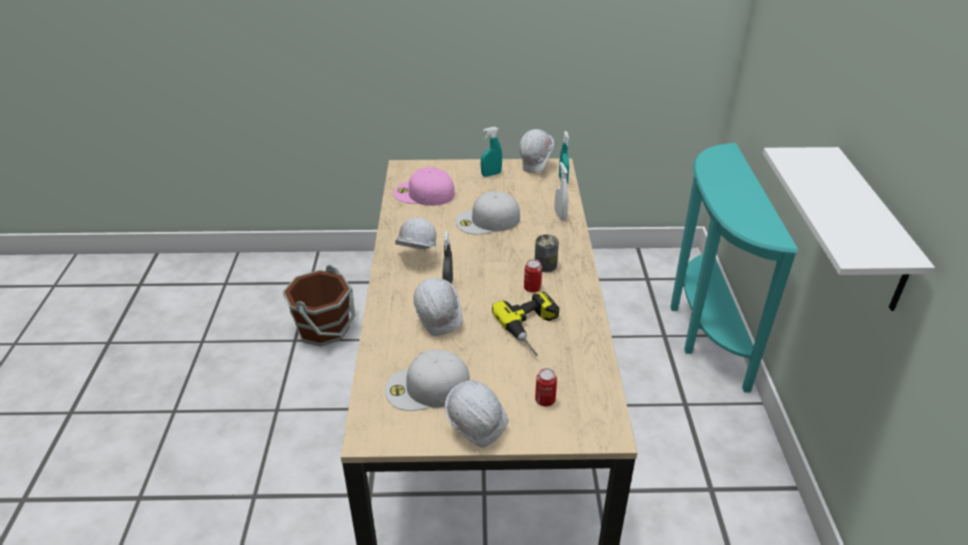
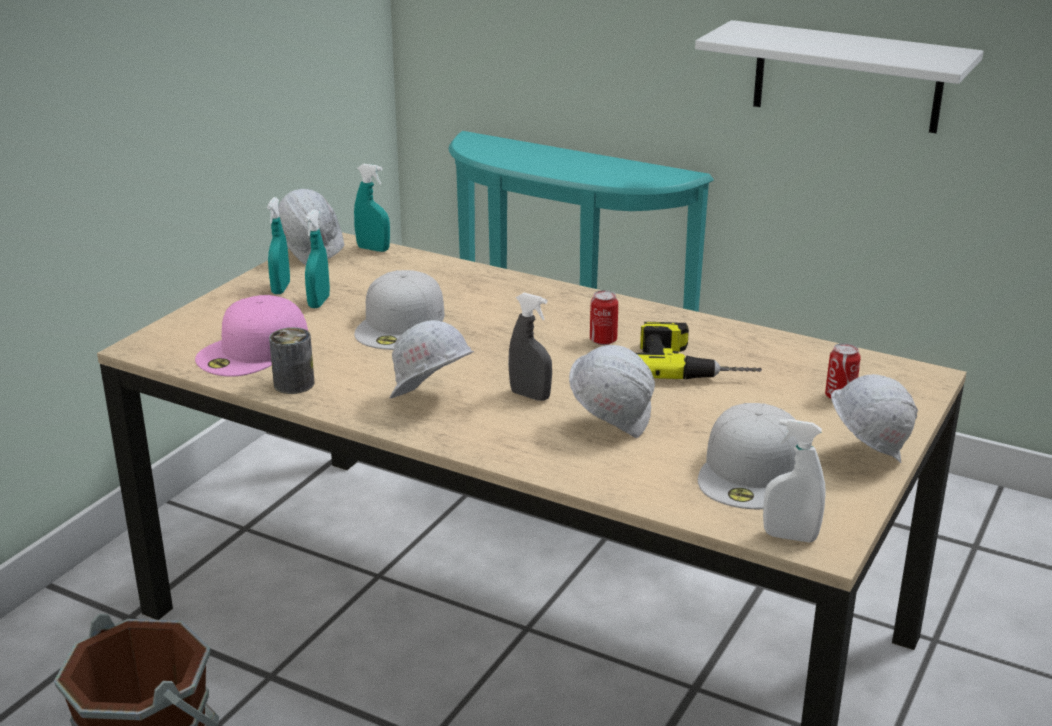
camera: 60 degrees left, 10 degrees down
can [535,234,559,272] -> can moved to [269,327,315,394]
white spray bottle [555,162,568,221] -> white spray bottle moved to [763,419,826,543]
none -> turquoise spray bottle [305,209,330,308]

